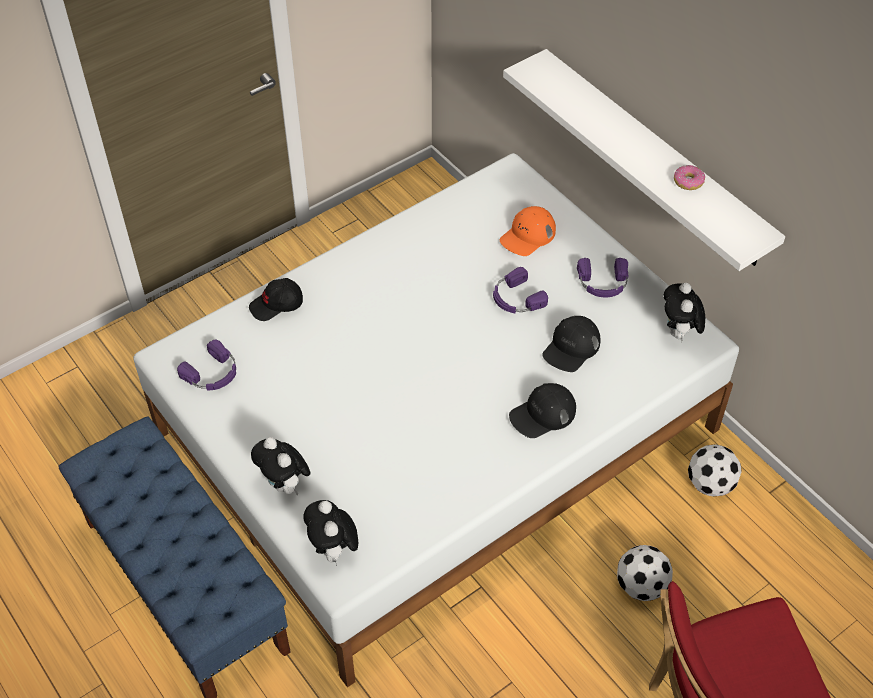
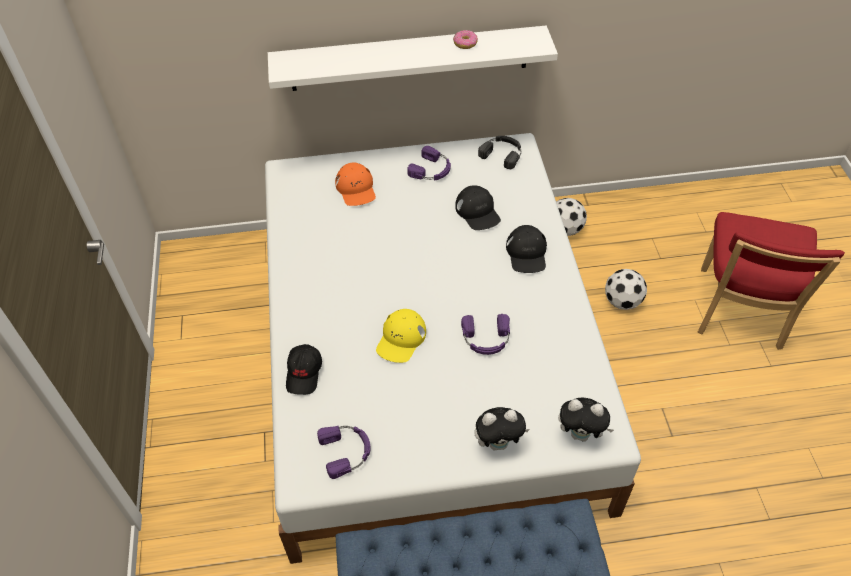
camera: 60 degrees left, 0 degrees up
purple headphones [493,267,548,313] -> purple headphones moved to [461,314,510,355]
plush toy [664,283,705,342] -> black headphones [478,136,521,169]
none -> yellow cap [376,309,426,363]

